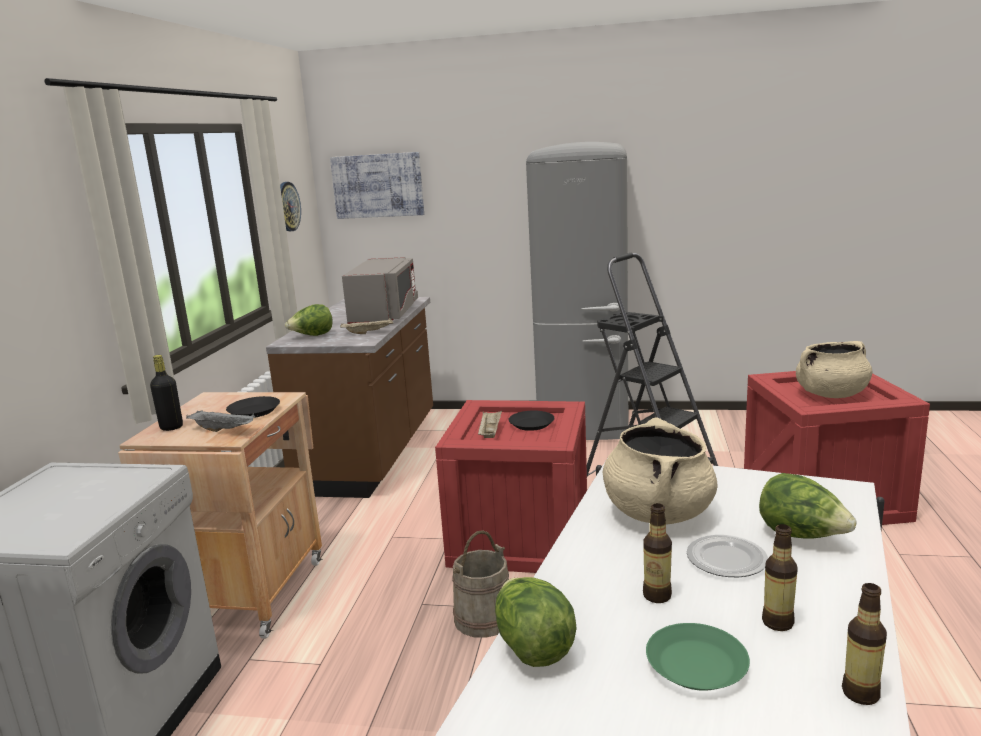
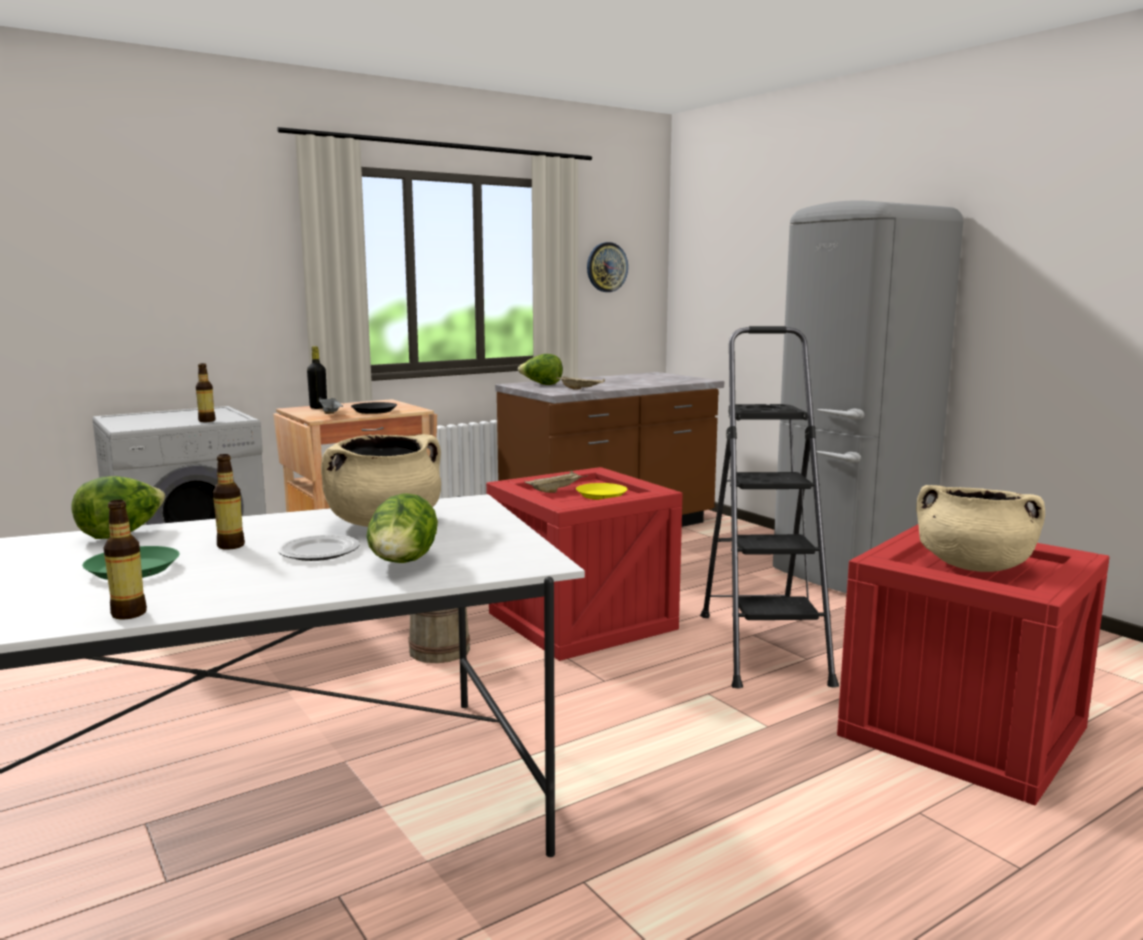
camera: 45 degrees right, 5 degrees down
picture [330,152,424,219] -> none
grey microwave [342,257,418,324] -> none
black plate [508,411,554,431] -> yellow plate [576,483,627,500]
bottle [762,524,798,631] -> bottle moved to [196,363,216,422]

